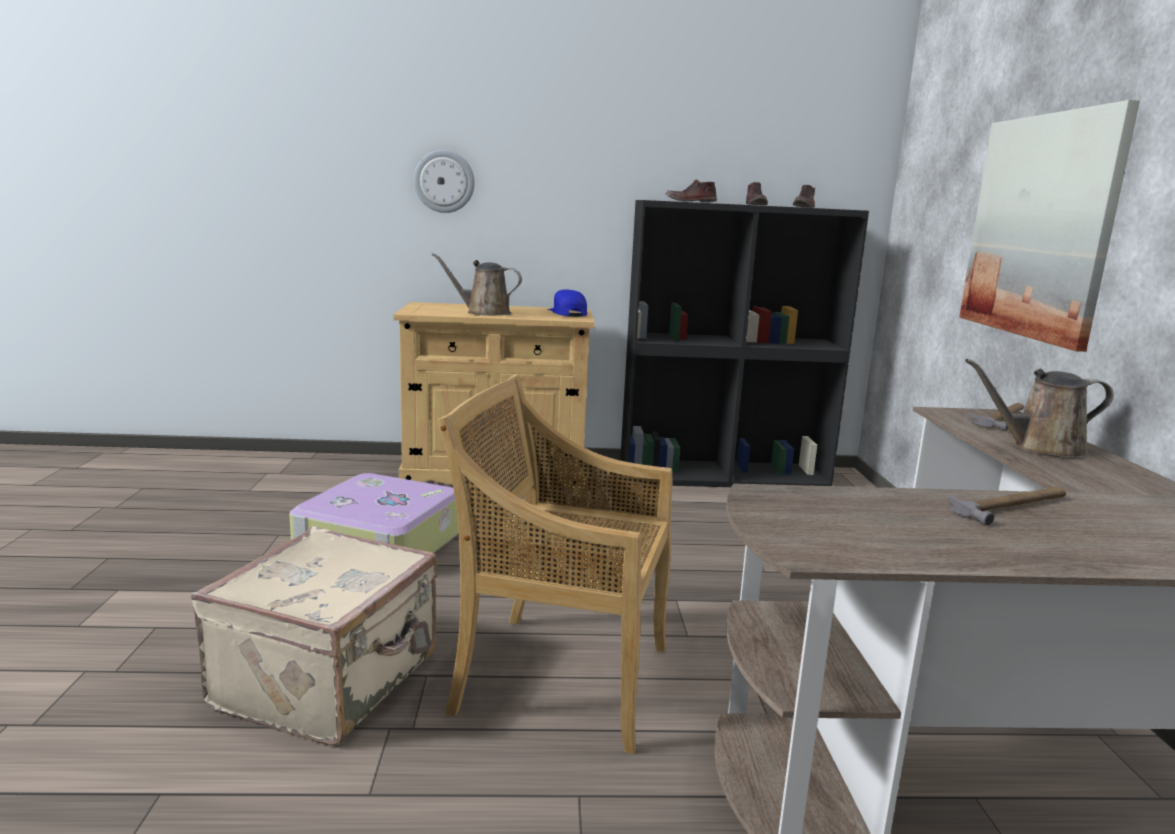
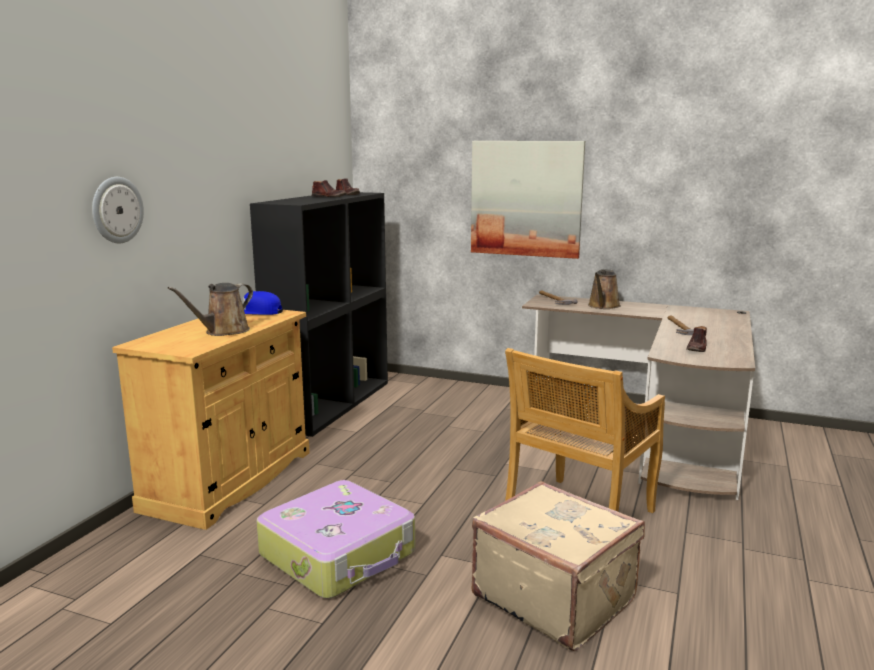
camera: 65 degrees left, 0 degrees up
brown shoe [666,179,717,203] -> brown shoe moved to [687,326,707,352]

